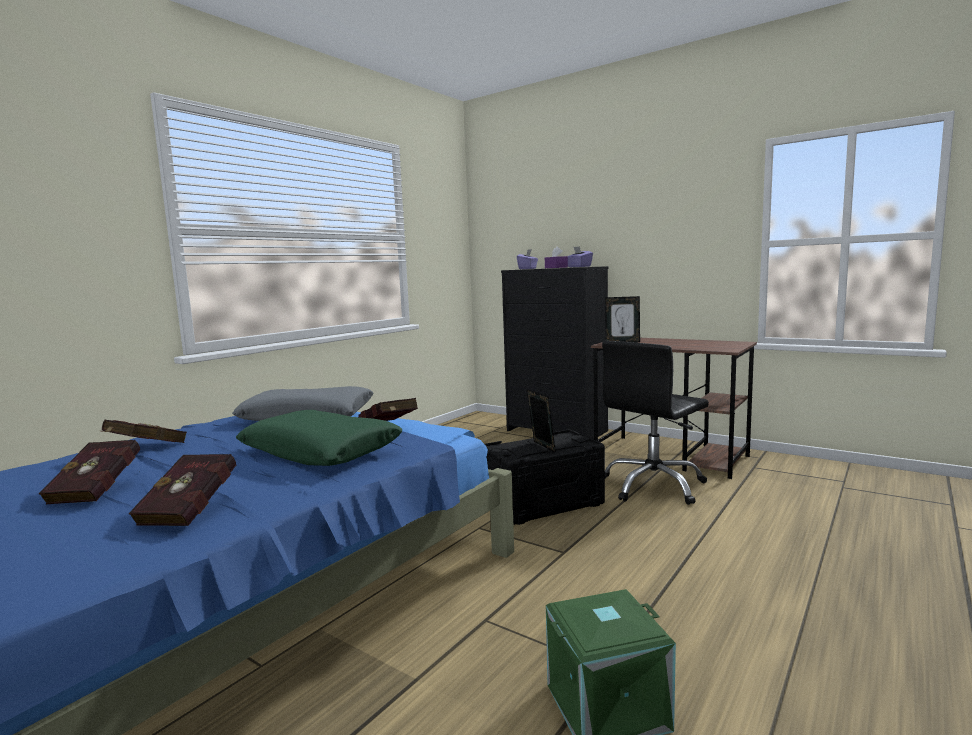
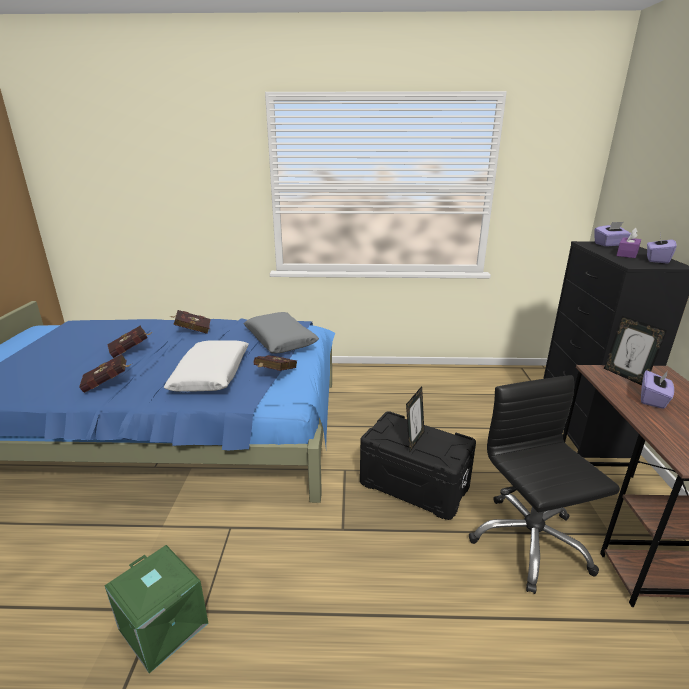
camera: 55 degrees right, 15 degrees up
green pillow [236,410,402,466] -> white pillow [164,340,249,392]
black office chair [602,341,709,505] -> black office chair turned 60 degrees clockwise [469,375,620,594]
none -> purple tissue box [641,370,674,409]

